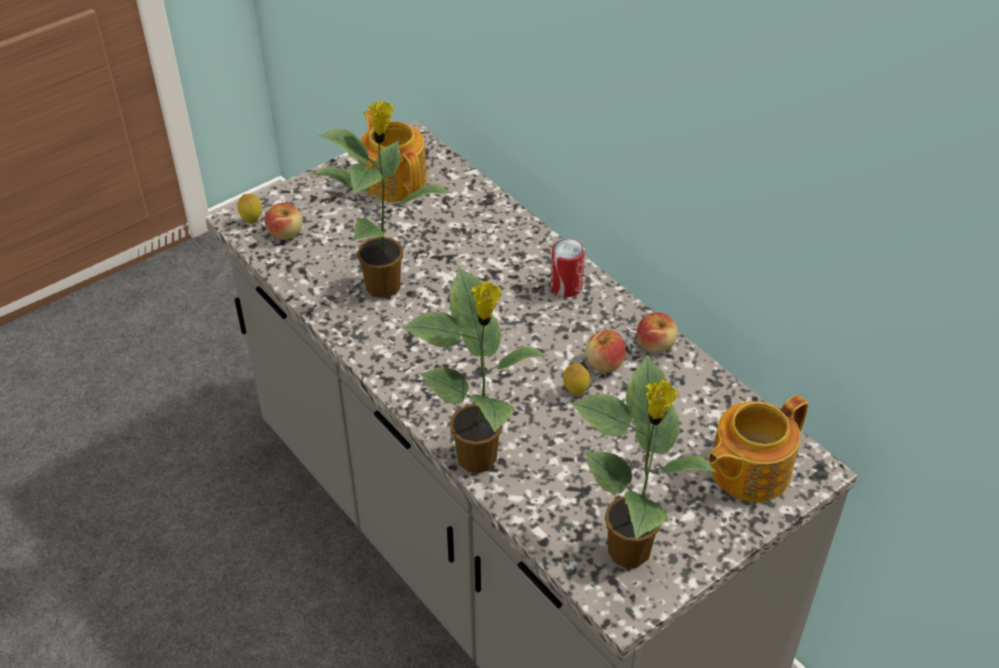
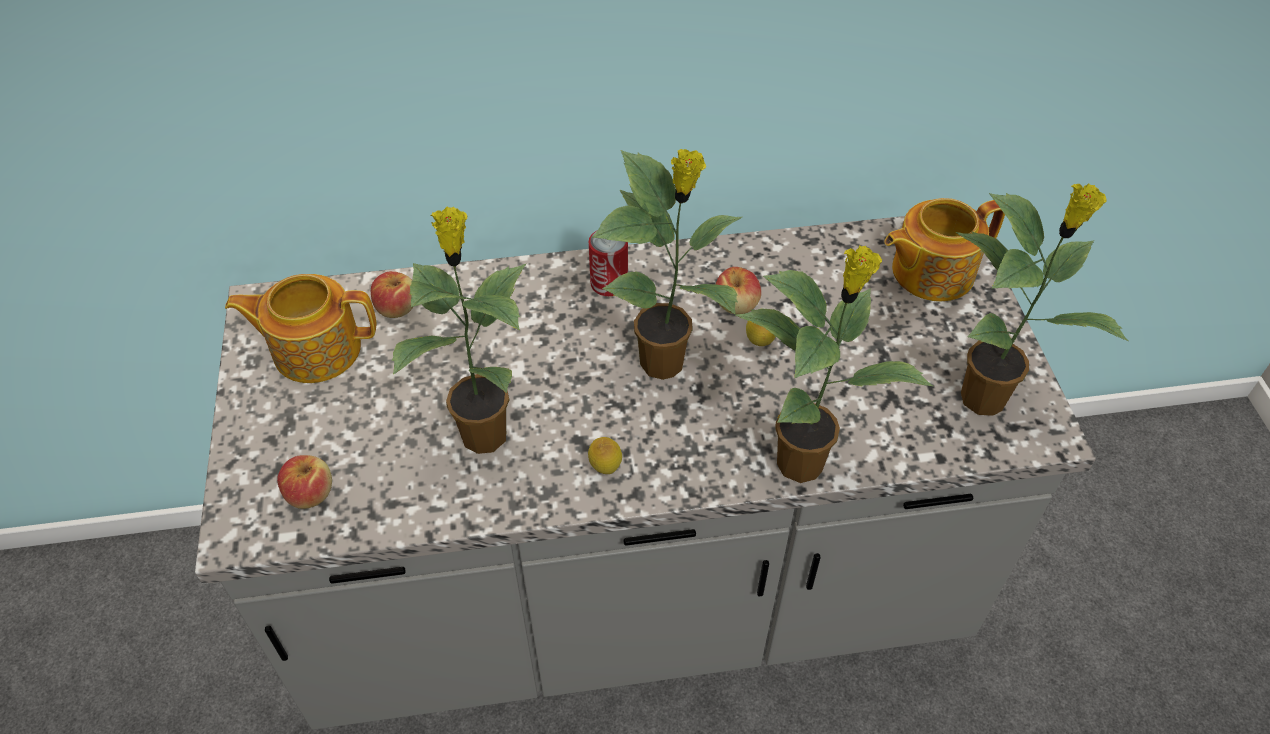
camera: 60 degrees left, 5 degrees up
lemon [237,194,262,224] -> lemon moved to [588,437,622,474]
apple [637,312,678,353] -> apple moved to [371,271,413,318]
teapot [708,395,808,502] -> teapot turned 75 degrees clockwise [884,198,1005,302]
none -> potted plant [591,149,742,380]

